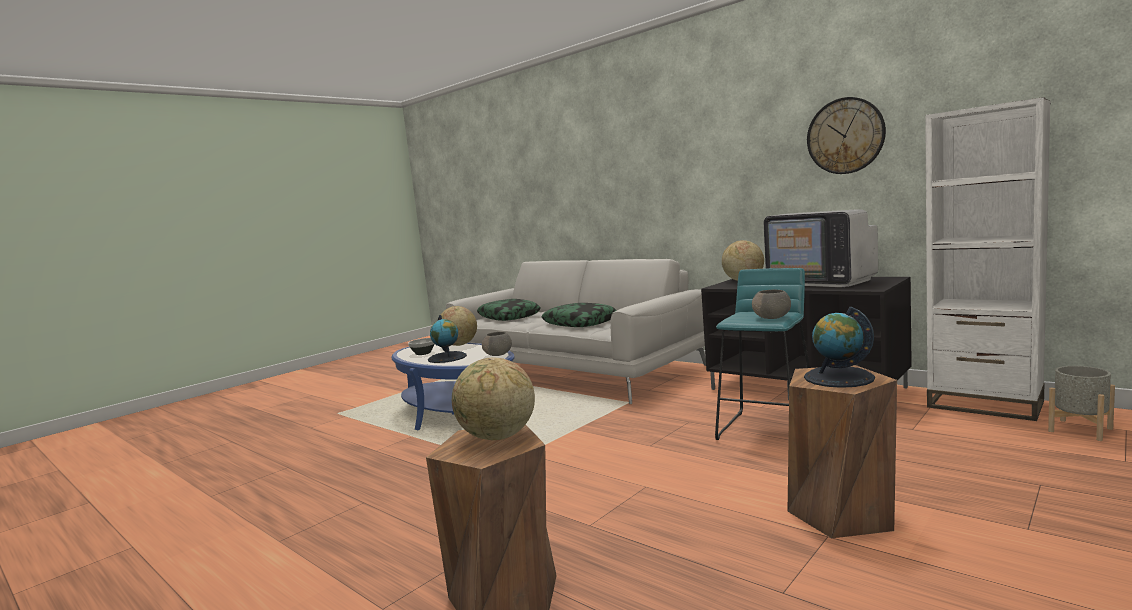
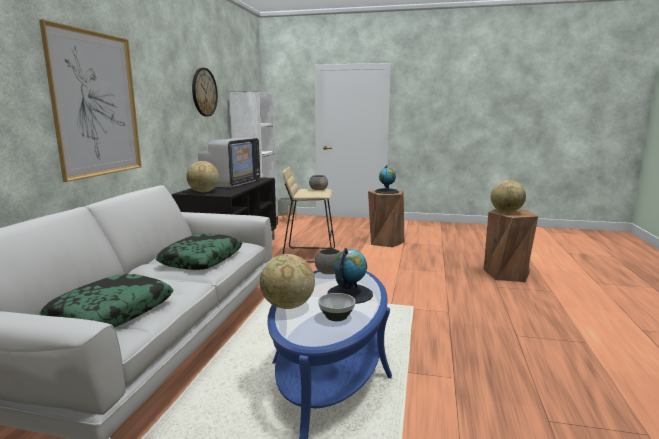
camera: 120 degrees left, 5 degrees up
turquoise stool [715,268,810,440] -> beige stool [283,167,335,263]
none -> picture [39,19,141,182]

